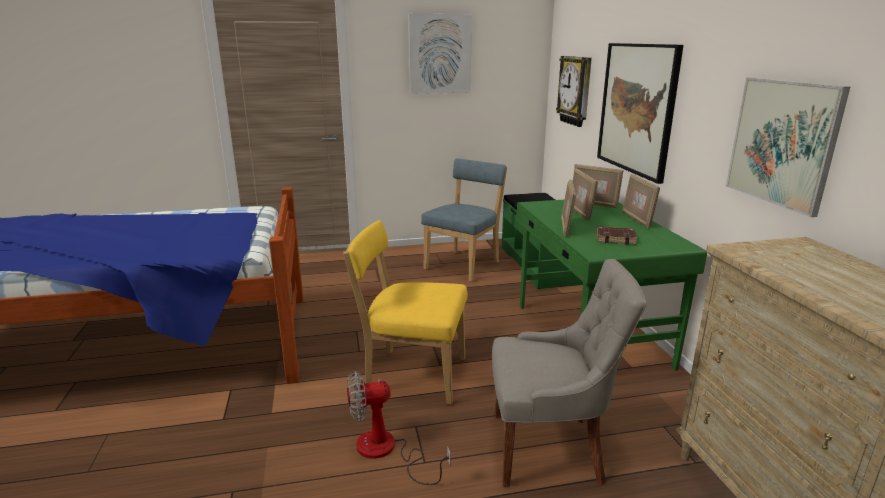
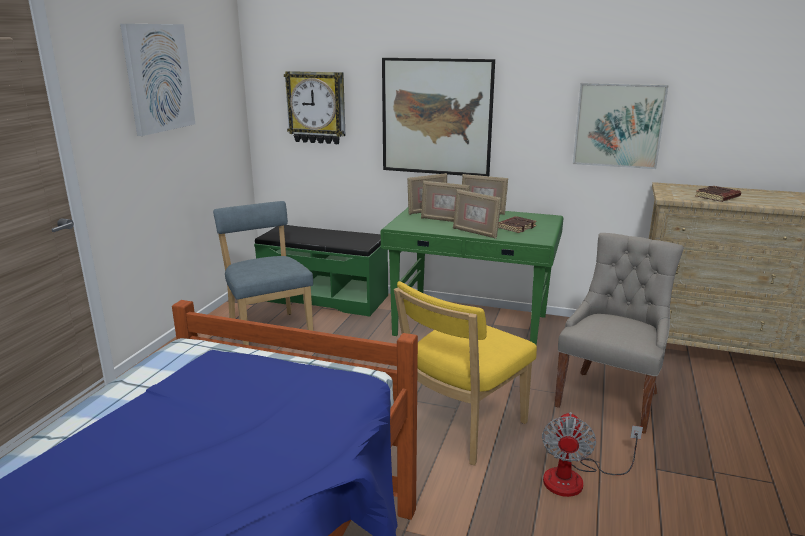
camera: 60 degrees left, 0 degrees up
none -> brown book [695,186,741,202]

